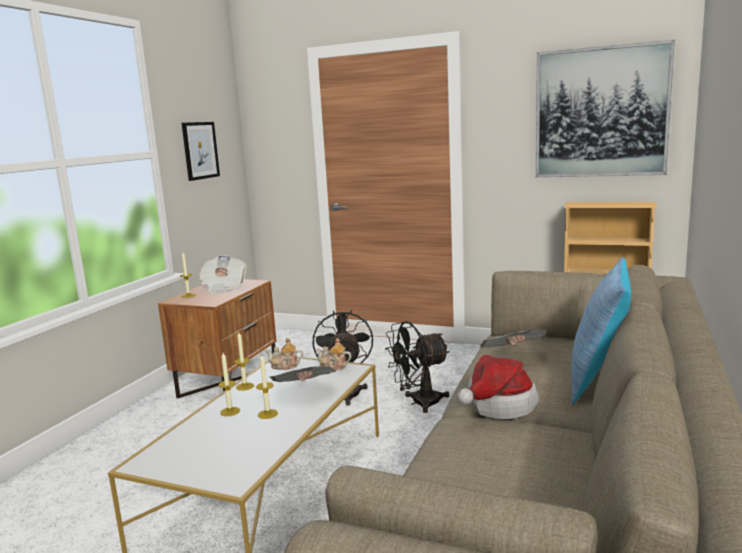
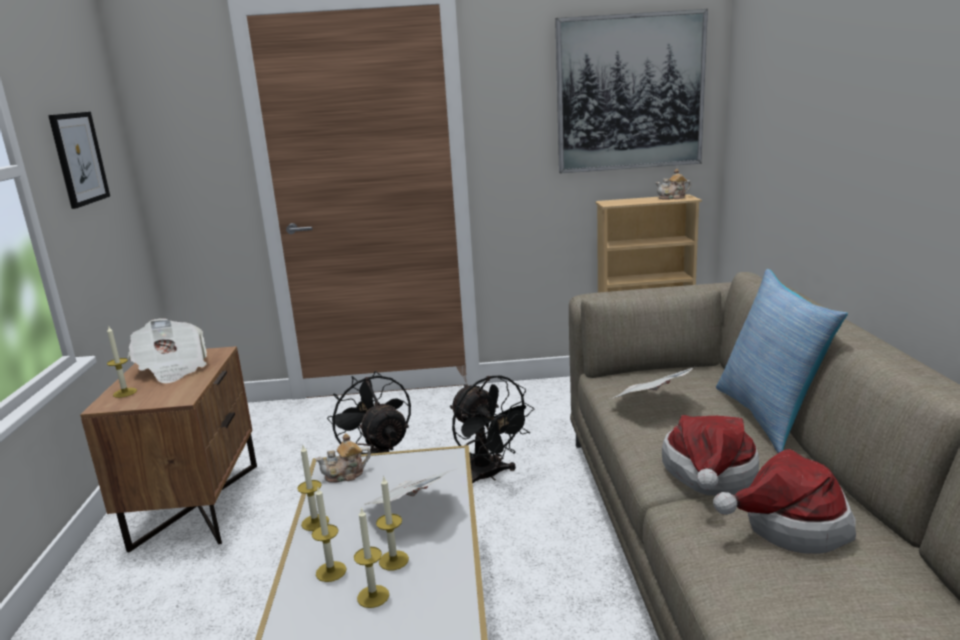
camera: 25 degrees left, 5 degrees up
teapot [316,338,351,370] -> teapot moved to [655,169,691,199]
black fan [385,321,450,413] -> black fan turned 75 degrees counterclockwise [450,376,534,484]
none -> candle [354,507,389,608]
none -> hat [713,449,856,554]

